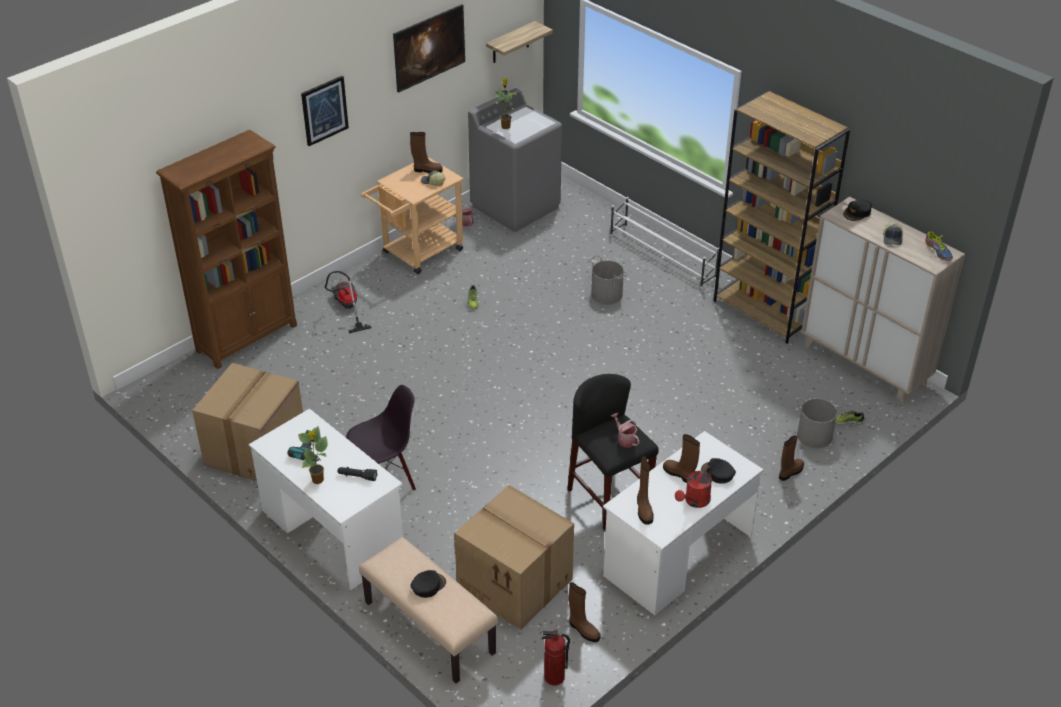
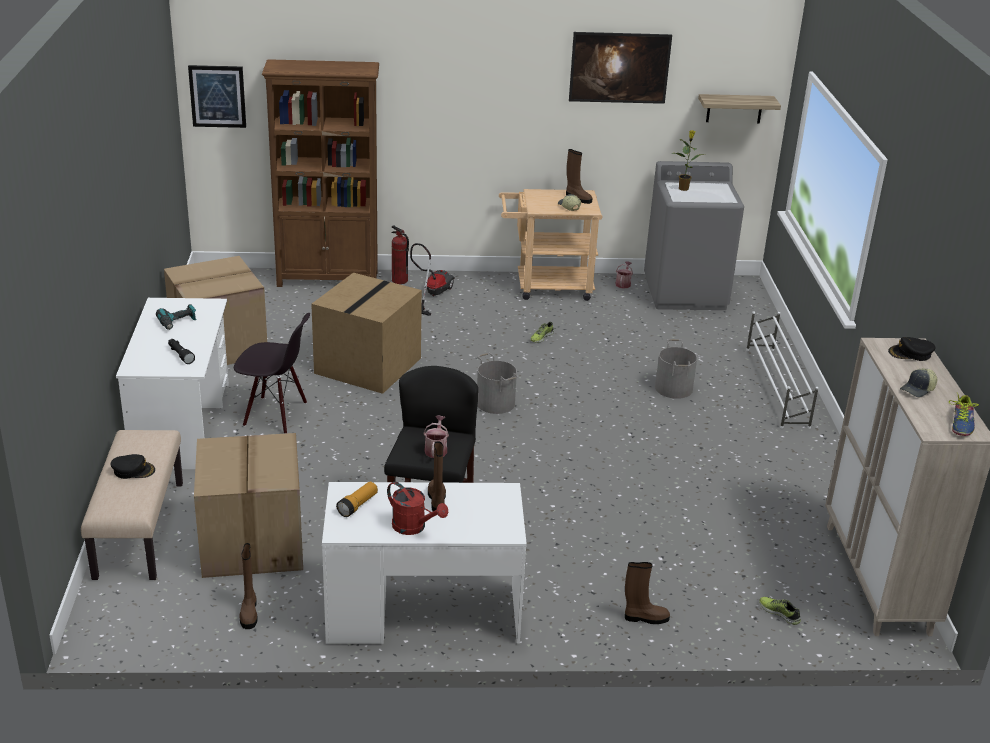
camera: 40 degrees right, 10 degrees down
potted plant [298,426,328,484] -> none
picture [301,76,349,146] -> picture moved to [188,65,246,128]
fire extinguisher [541,630,570,686] -> fire extinguisher moved to [392,225,409,284]
brown boot [637,455,654,525] -> flashlight [336,482,378,517]
red watering can [675,466,712,508] -> red watering can turned 135 degrees counterclockwise [387,482,448,535]
black cap [701,458,736,484] -> none
brown bookcase [714,91,850,344] -> none
grey bucket [795,398,846,448] -> grey bucket moved to [477,353,518,414]
none -> cardboard box [311,273,422,394]

